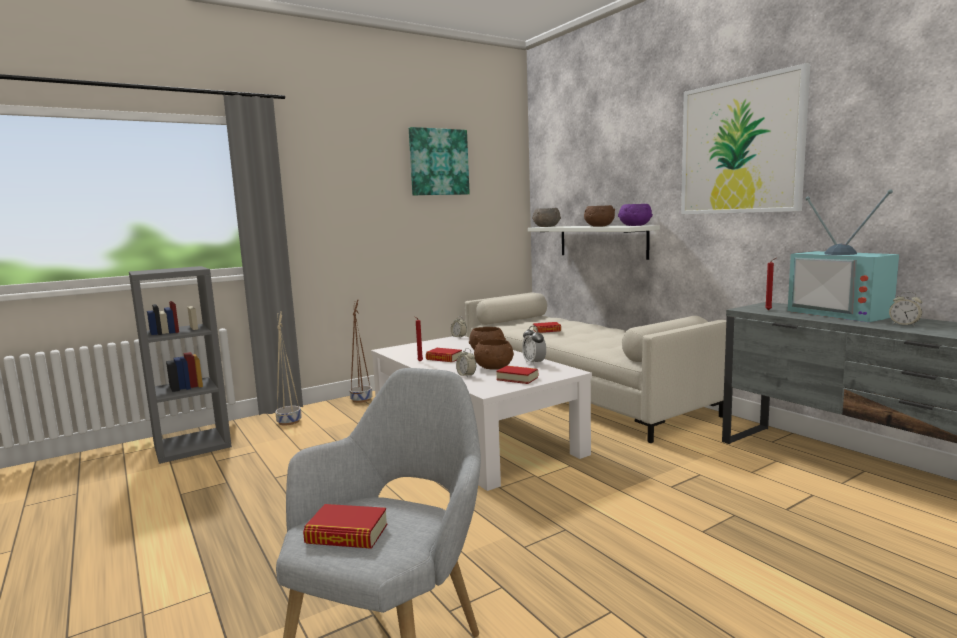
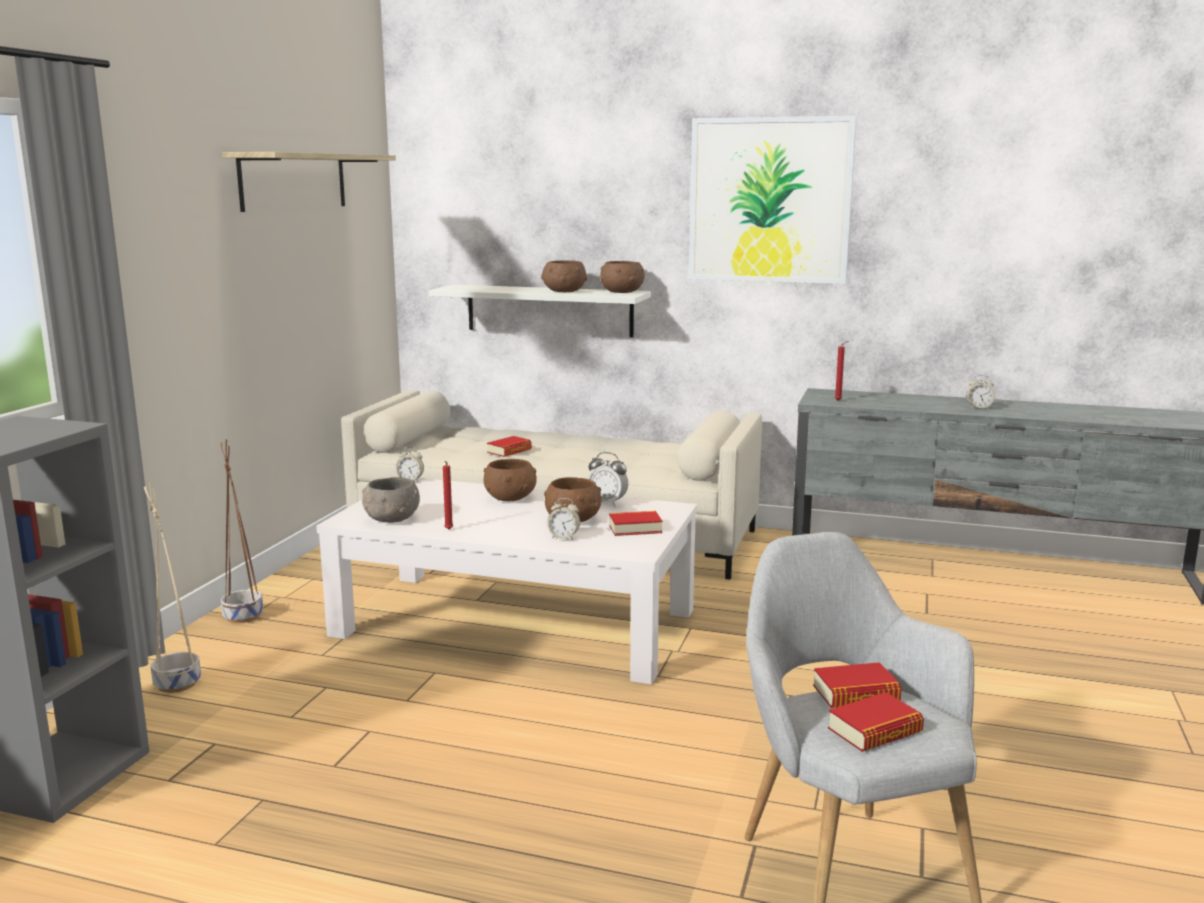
camera: 40 degrees left, 5 degrees up
picture [409,127,470,195] -> shelf [222,152,396,212]
book [426,348,462,362] -> book moved to [813,662,901,708]
grey bowl [532,208,561,227] -> grey bowl moved to [362,477,420,523]
purple bowl [618,204,653,226] -> brown bowl [600,261,645,293]
television [788,189,899,322] -> none

